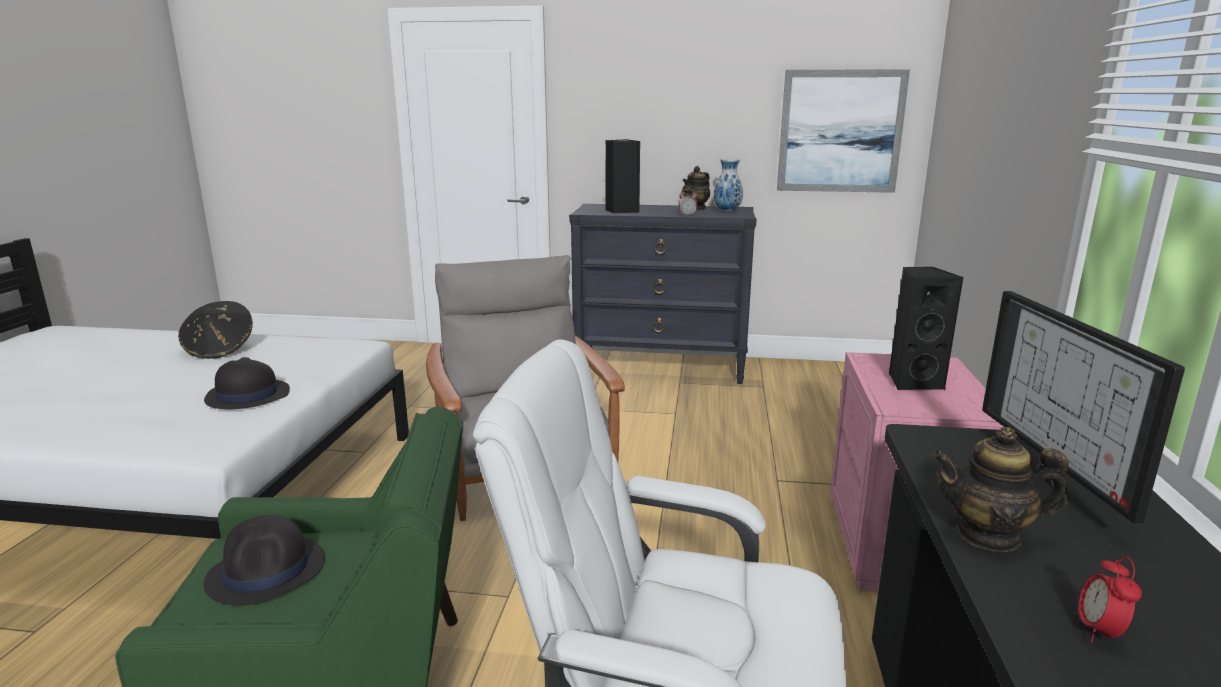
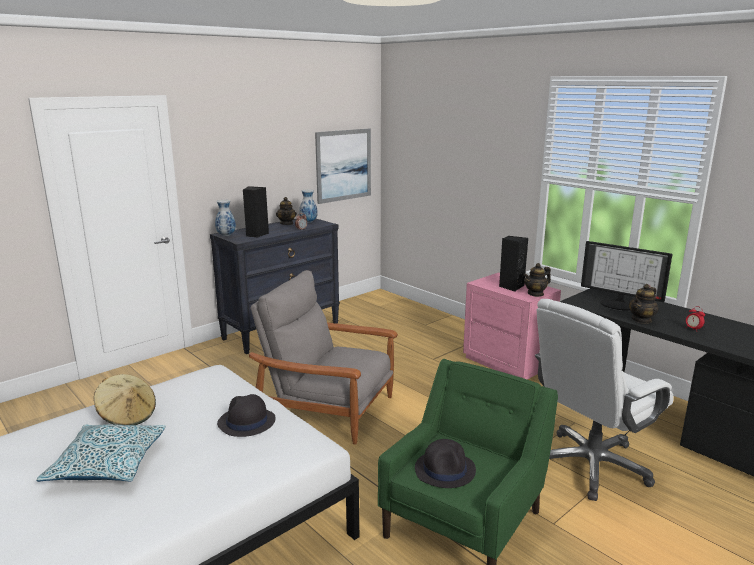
camera: 50 degrees left, 0 degrees up
black hat [178,301,253,359] -> beige hat [94,374,156,425]
none -> pillow [36,424,166,482]
none -> vase [215,200,236,236]
none -> teapot [523,263,551,297]

